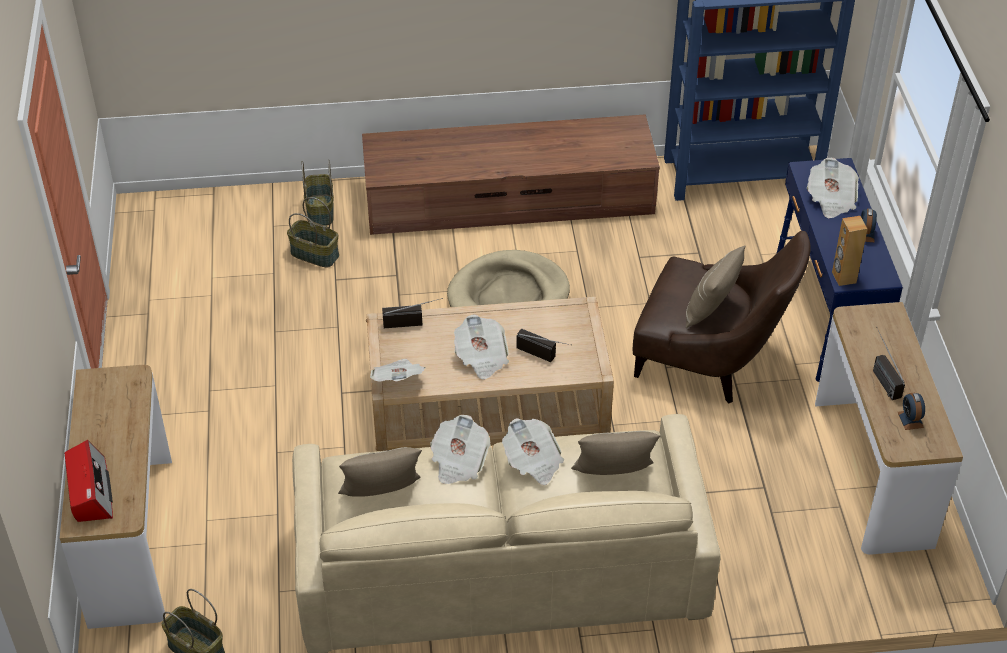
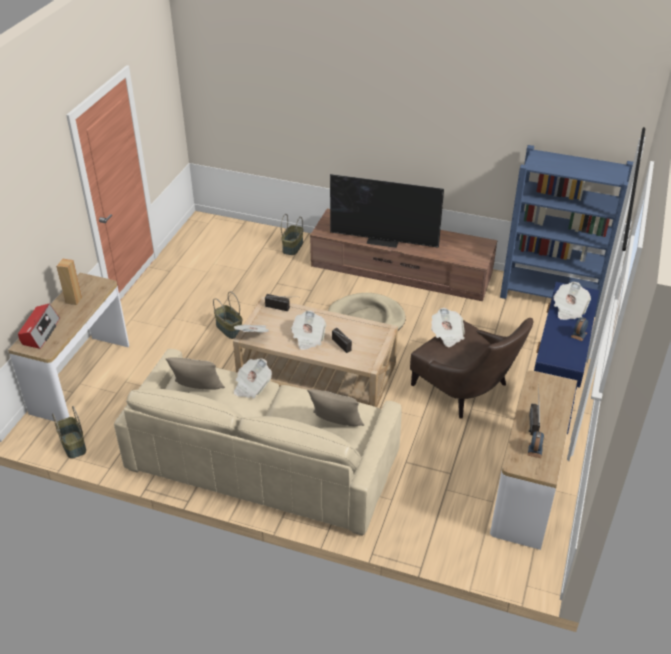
camera: 25 degrees right, 5 degrees down
basket [287,197,339,268] -> basket moved to [213,291,242,339]
newspaper [502,418,564,485] -> newspaper moved to [431,308,465,347]
beige pillow [686,245,746,328] -> none
brown speaker [832,216,867,286] -> brown speaker moved to [56,258,82,305]
none -> television [330,174,444,248]

